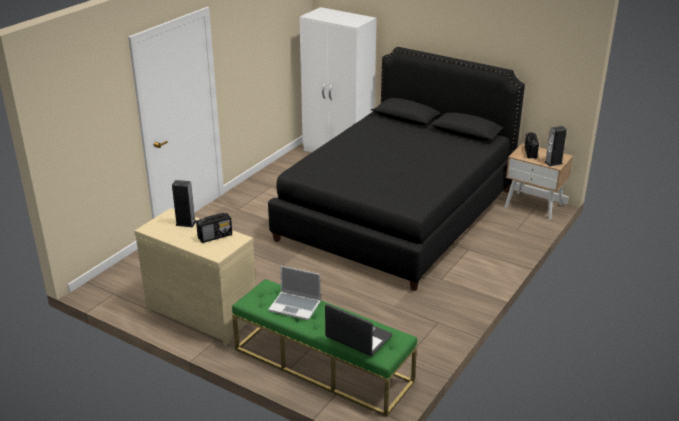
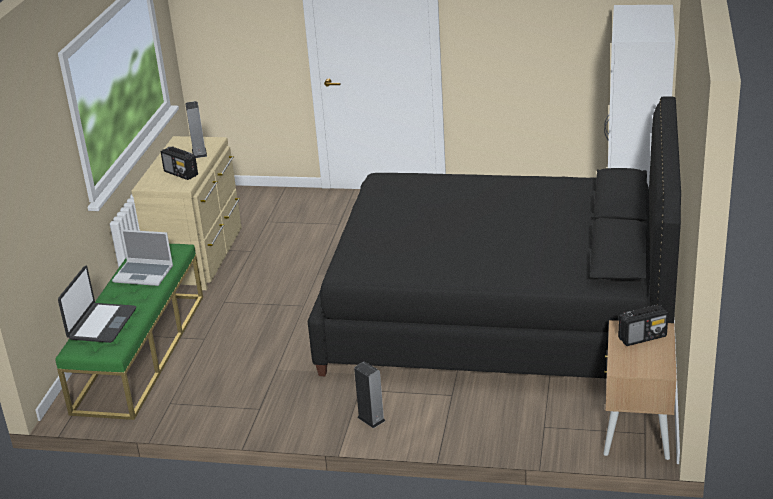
camera: 70 degrees right, 0 degrees up
laptop [268,266,321,320] -> laptop turned 75 degrees counterclockwise [112,230,173,286]
speaker [545,126,567,166] -> speaker moved to [354,361,386,428]

